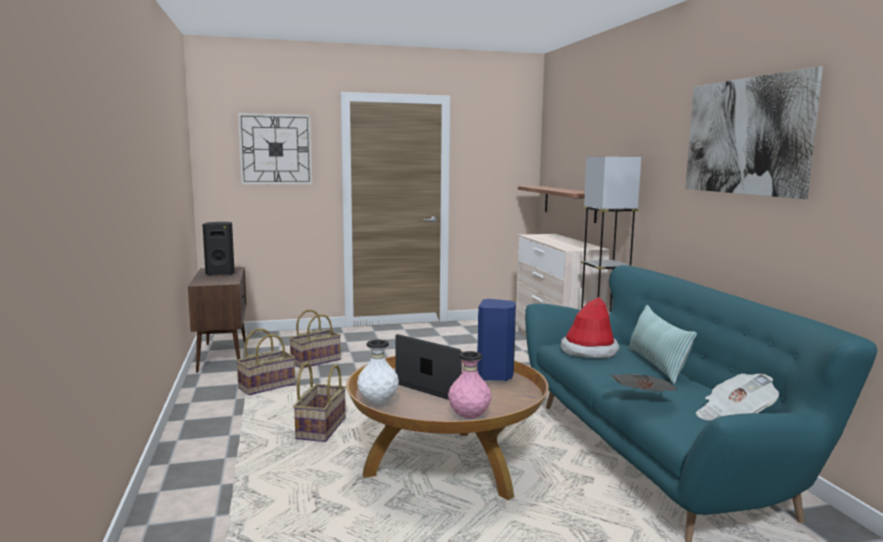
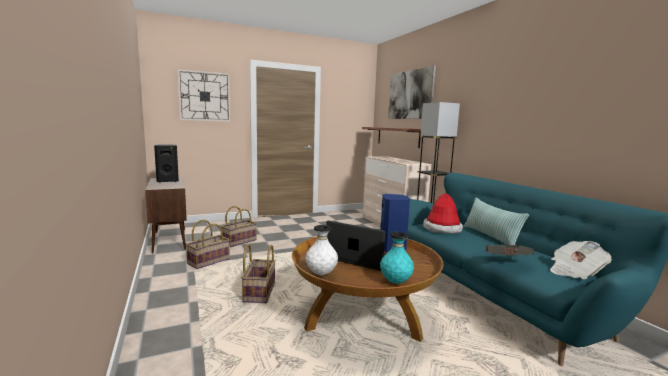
camera: 10 degrees left, 0 degrees up
pink vase [448,351,492,419] -> turquoise vase [380,232,414,284]
picture [685,67,823,199] -> picture moved to [388,66,436,119]

